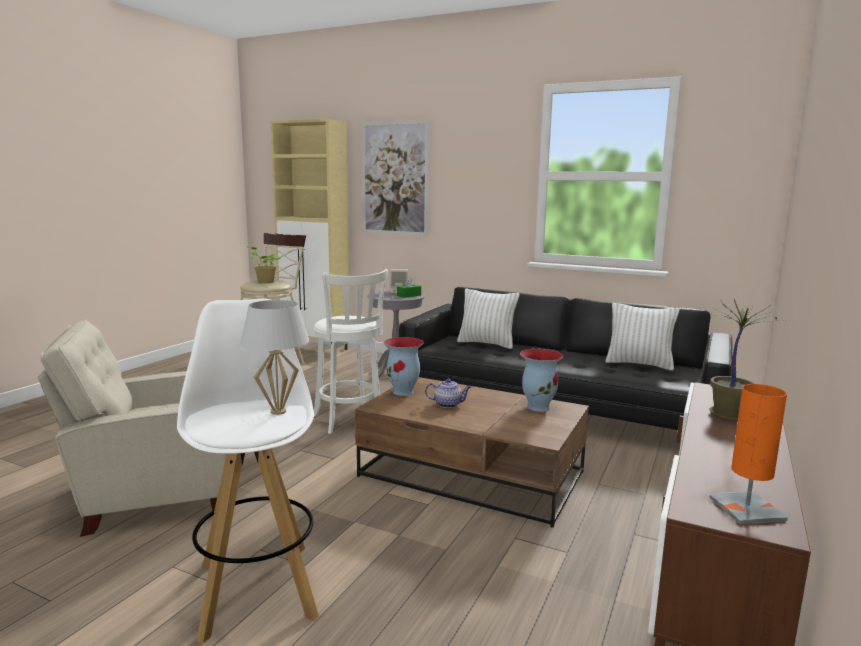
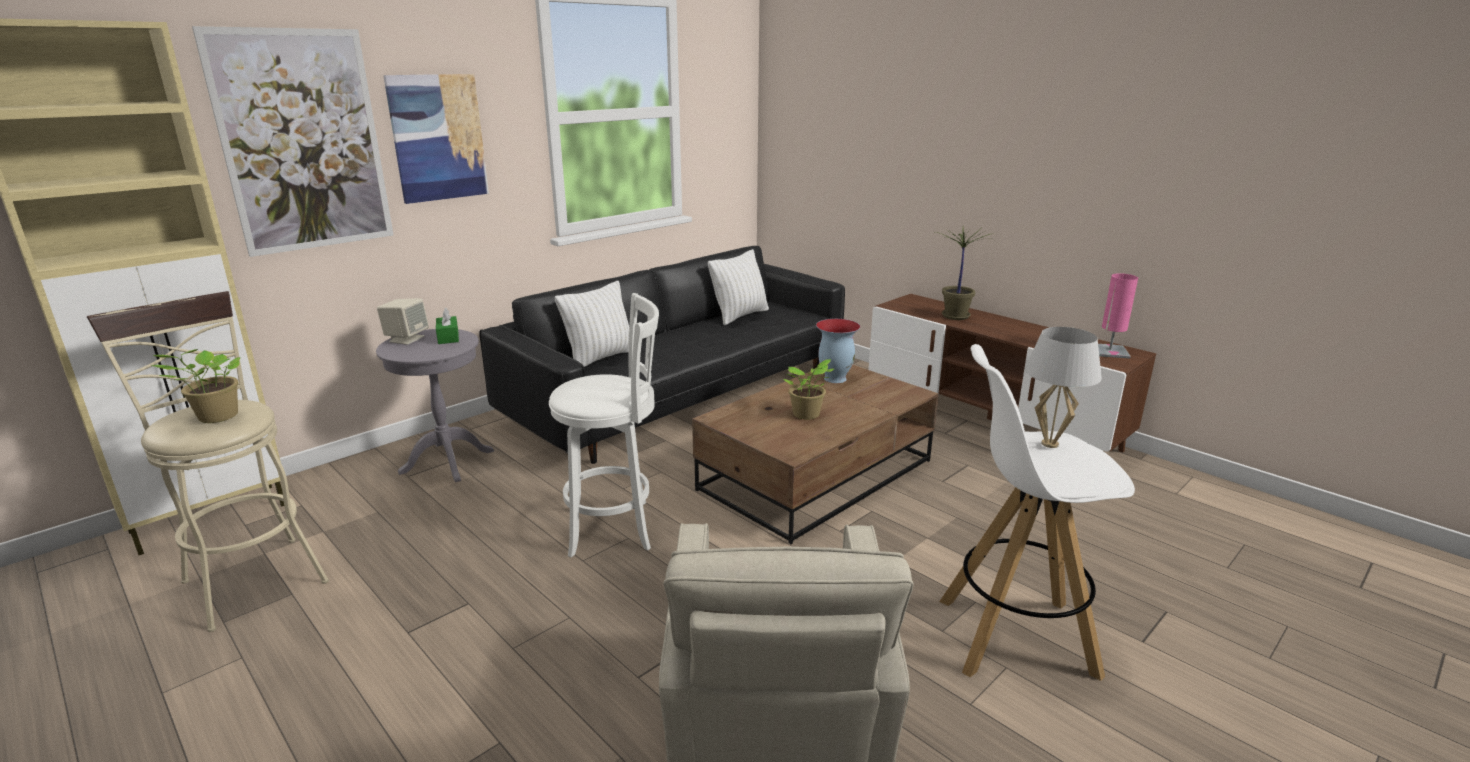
camera: 70 degrees left, 10 degrees up
vase [384,337,424,396] -> none
teapot [425,379,471,408] -> potted plant [783,359,834,420]
orange table lamp [709,384,788,524] -> pink table lamp [1098,273,1138,359]
none -> picture [383,74,489,204]

